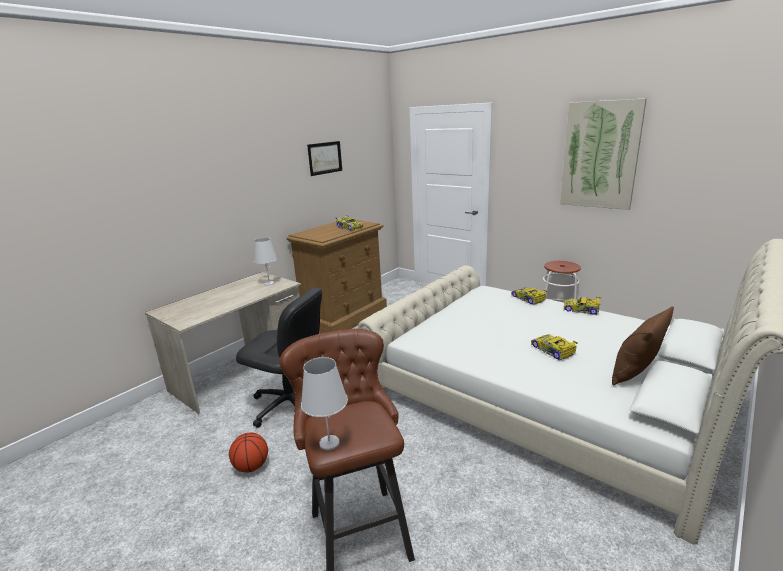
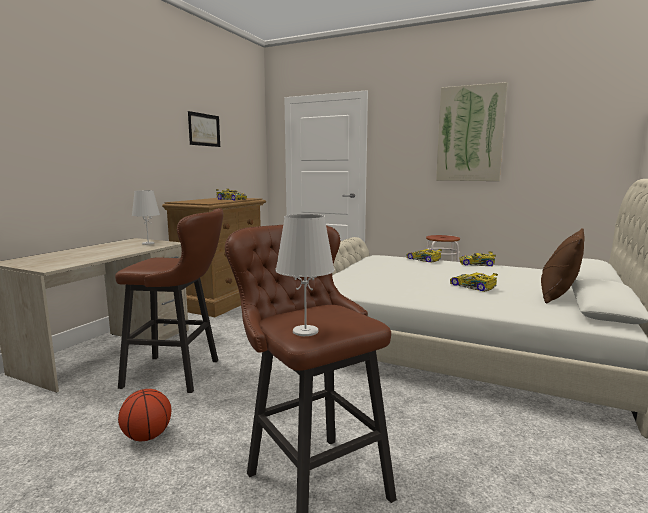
camera: 15 degrees left, 10 degrees down
black office chair [236,288,322,428] -> brown stool [115,208,223,393]

